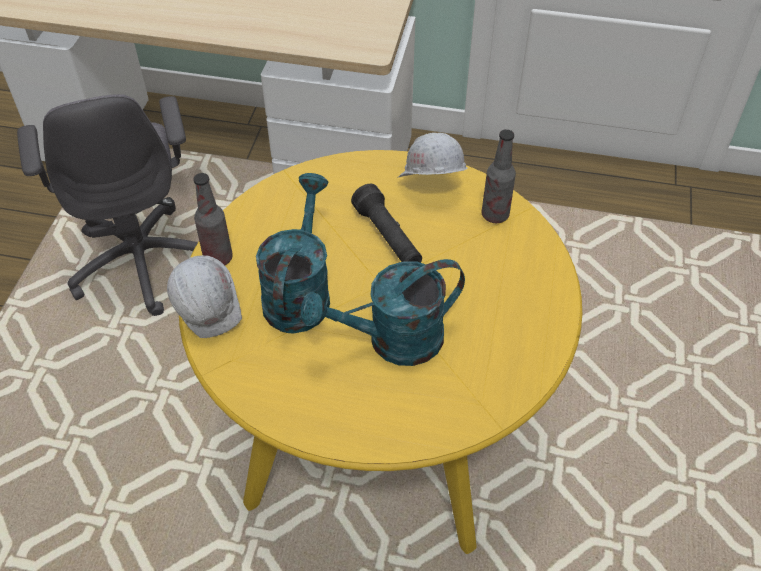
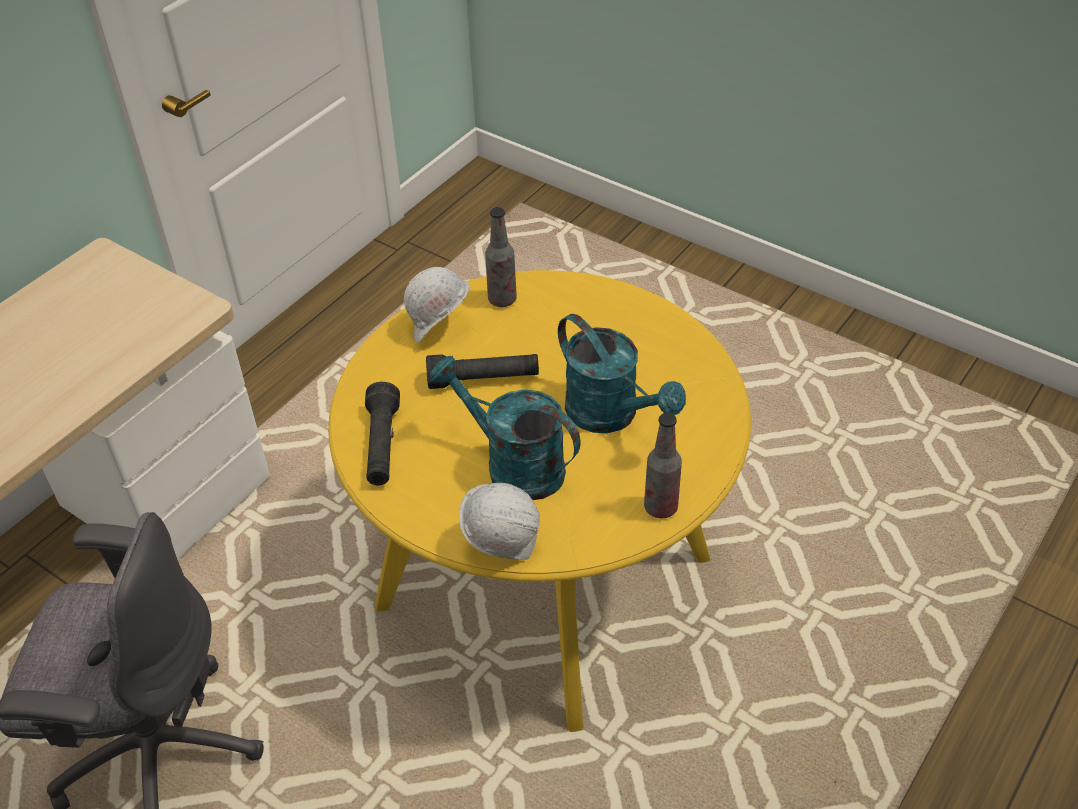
camera: 65 degrees left, 5 degrees down
bottle [193,173,233,265] -> bottle moved to [644,413,682,518]
turquoise watering can [301,259,465,366] -> turquoise watering can turned 45 degrees counterclockwise [558,314,686,433]
none -> black flashlight [365,382,400,485]

